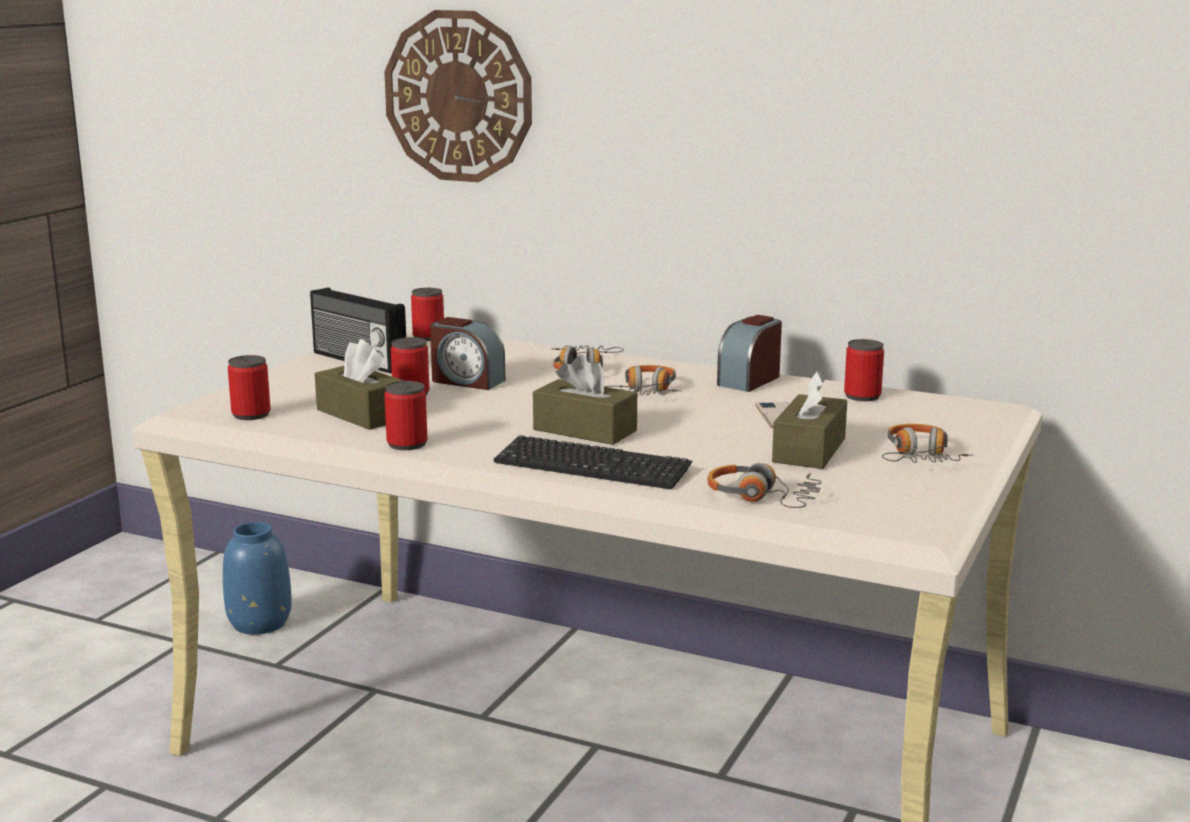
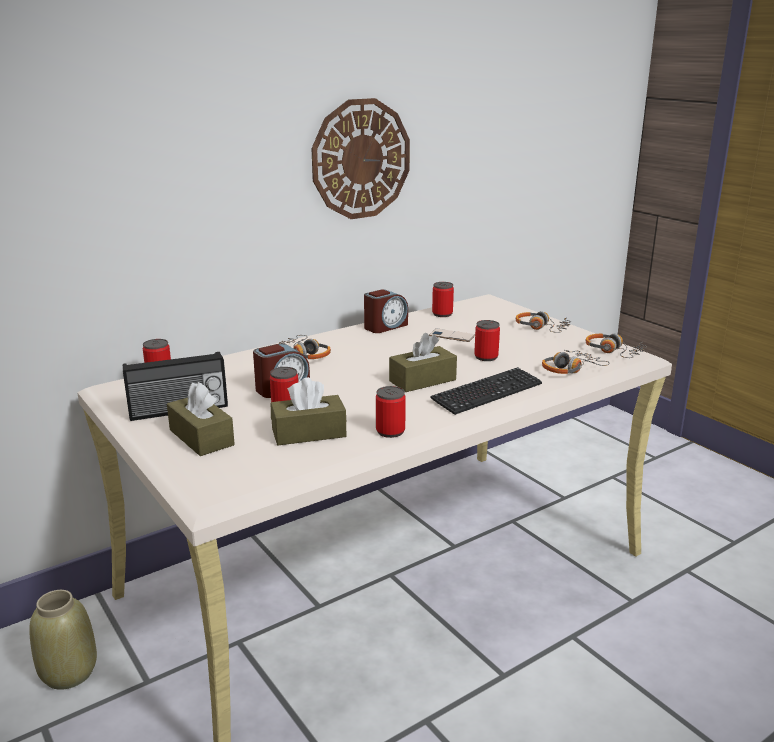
camera: 60 degrees left, 5 degrees up
blue vase [223,522,292,635] -> beige vase [29,590,97,690]
can [228,355,271,420] -> can moved to [474,320,500,361]
wall clock [384,10,532,182] -> wall clock moved to [312,98,410,219]
headphones [605,365,681,395] -> headphones moved to [586,334,647,358]
alarm clock [717,315,782,392] -> alarm clock turned 105 degrees counterclockwise [364,289,408,333]
brown tissue box [772,371,847,469] -> brown tissue box moved to [167,382,235,456]

